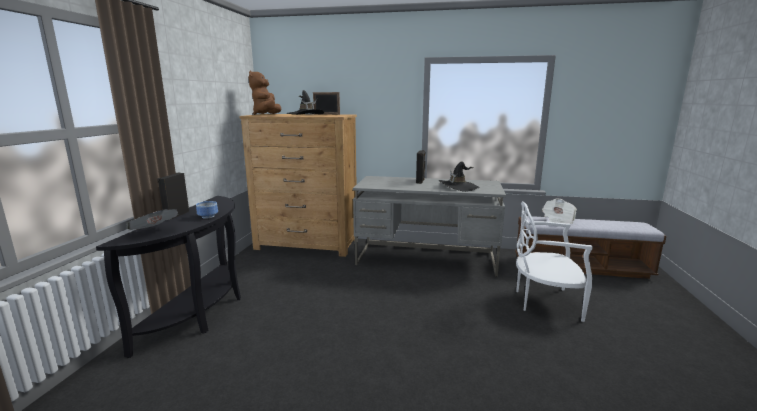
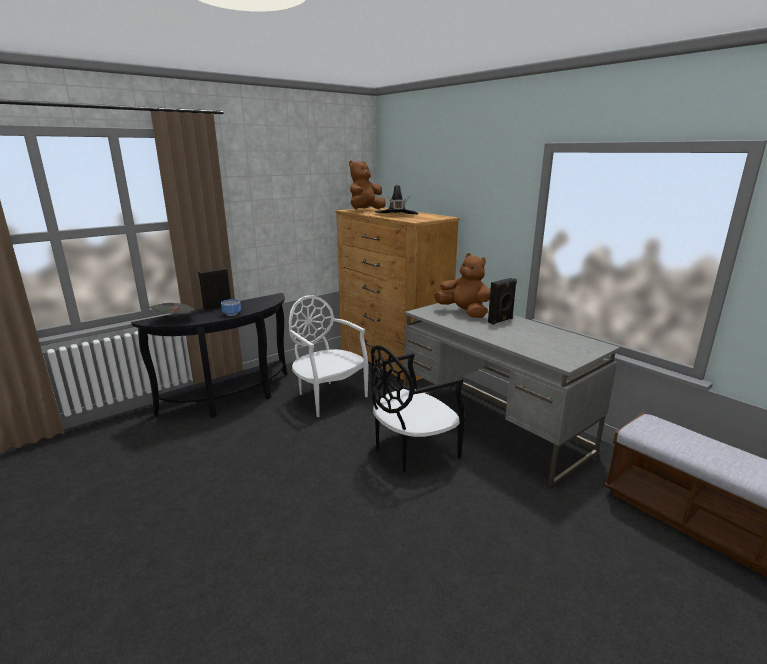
camera: 40 degrees right, 5 degrees up
picture frame [313,92,340,115] -> none
black hat [439,162,480,192] -> none
white chair [516,202,593,322] -> white chair moved to [289,295,369,417]
newspaper [542,198,577,224] -> none
none -> black chair [371,345,465,472]
none -> brown plush toy [434,253,490,318]

